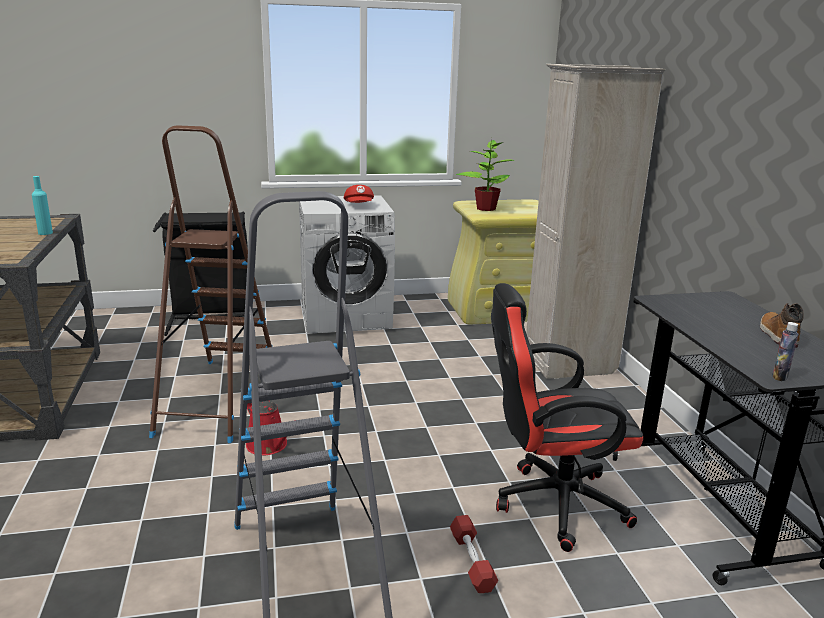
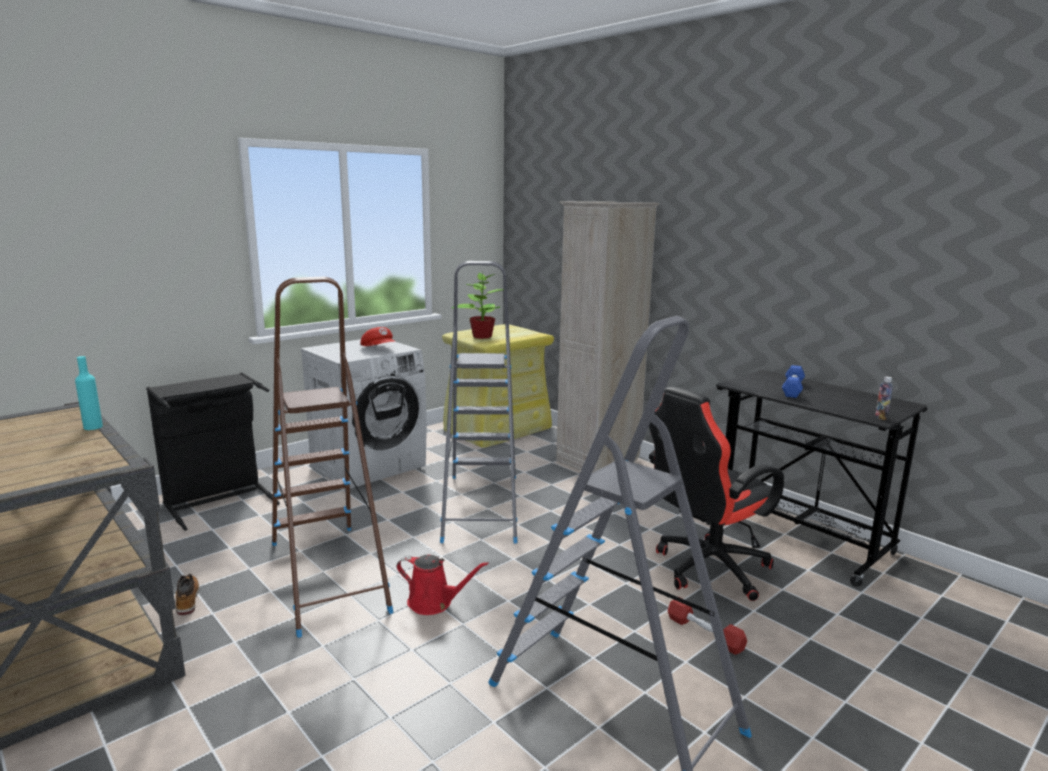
camera: 30 degrees left, 5 degrees down
boot [760,303,804,348] -> boot moved to [175,574,199,615]
none -> grey step ladder [440,261,517,543]
none -> blue dumbbell [782,365,805,398]

